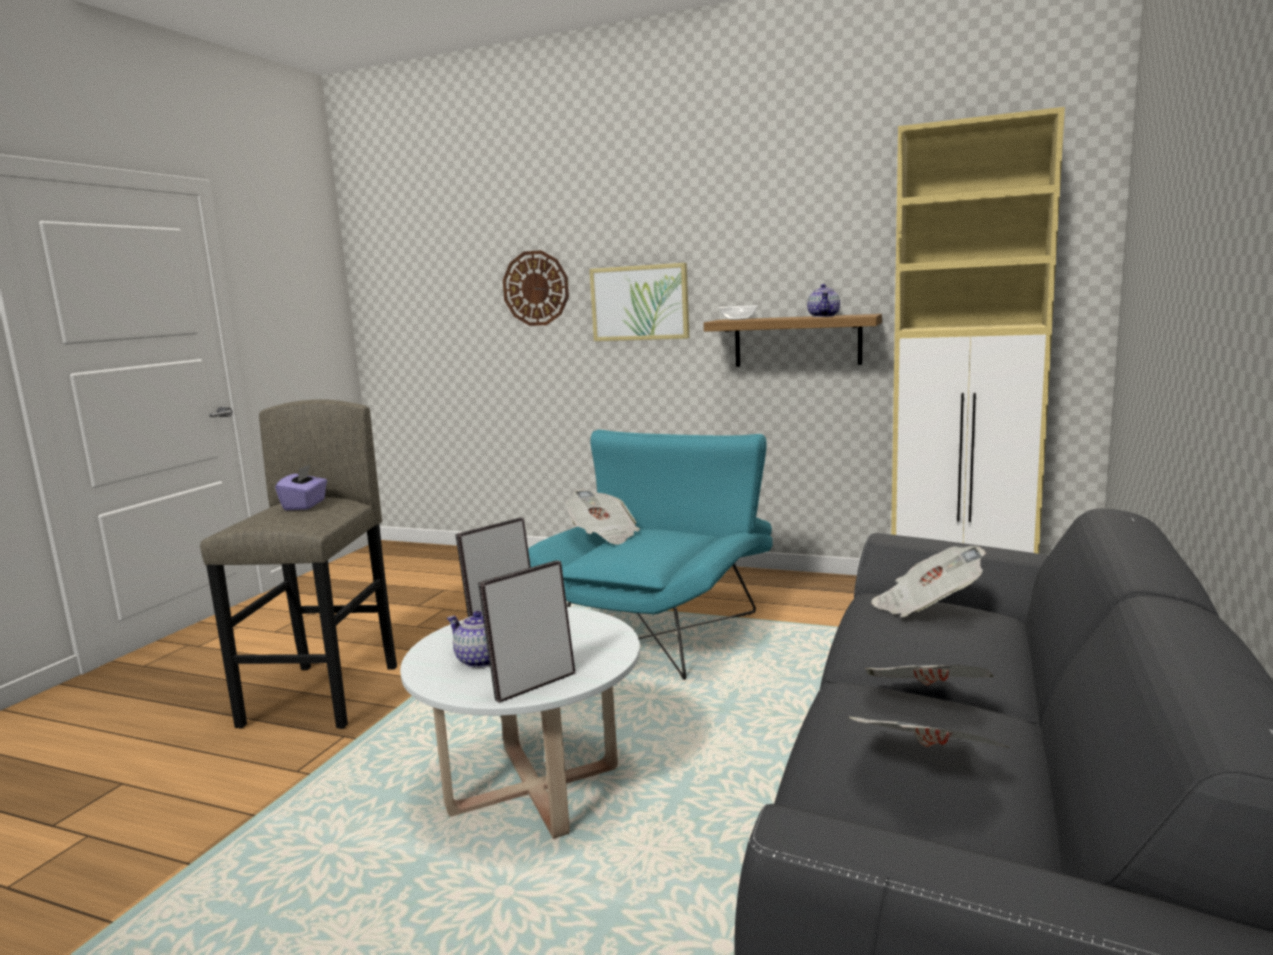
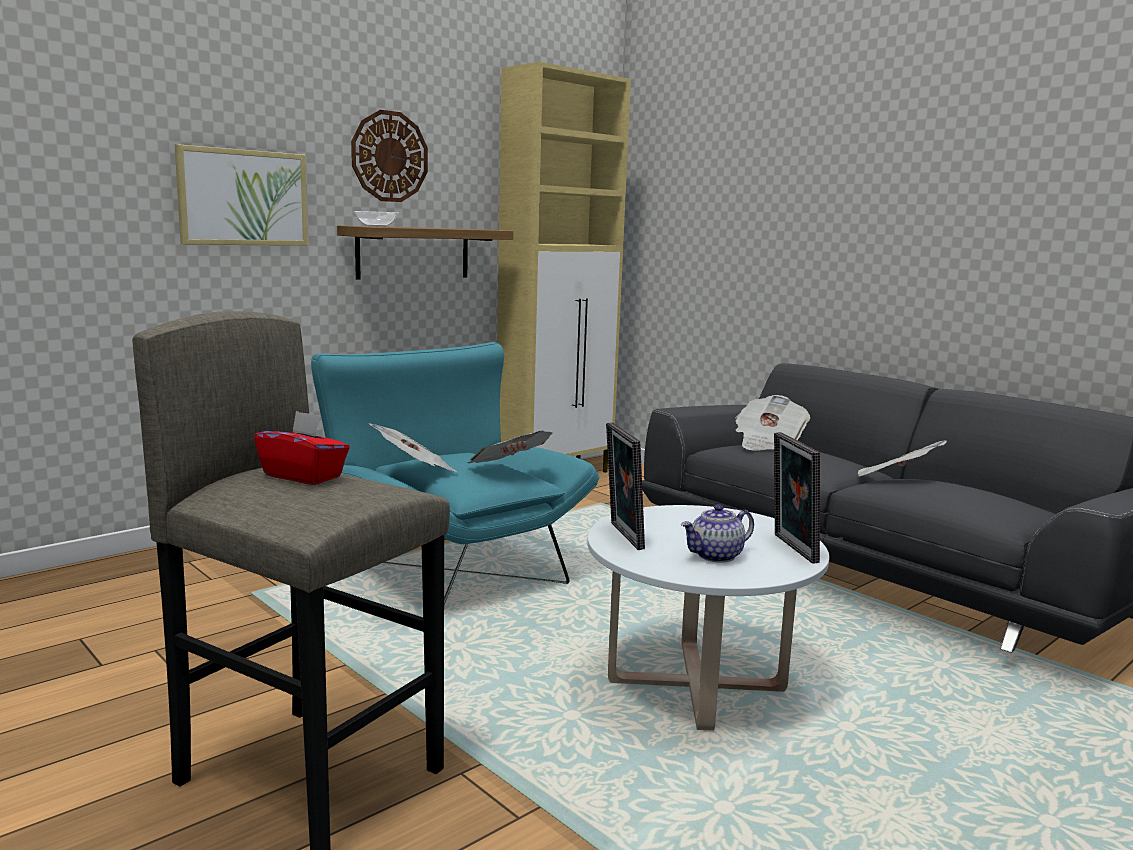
camera: 65 degrees left, 0 degrees up
purple tissue box [275,465,327,510] -> red tissue box [254,411,350,485]
wall clock [503,250,569,326] -> wall clock moved to [351,110,428,202]
teapot [807,284,840,317] -> none
newspaper [848,716,1010,748] -> newspaper moved to [467,431,553,463]

